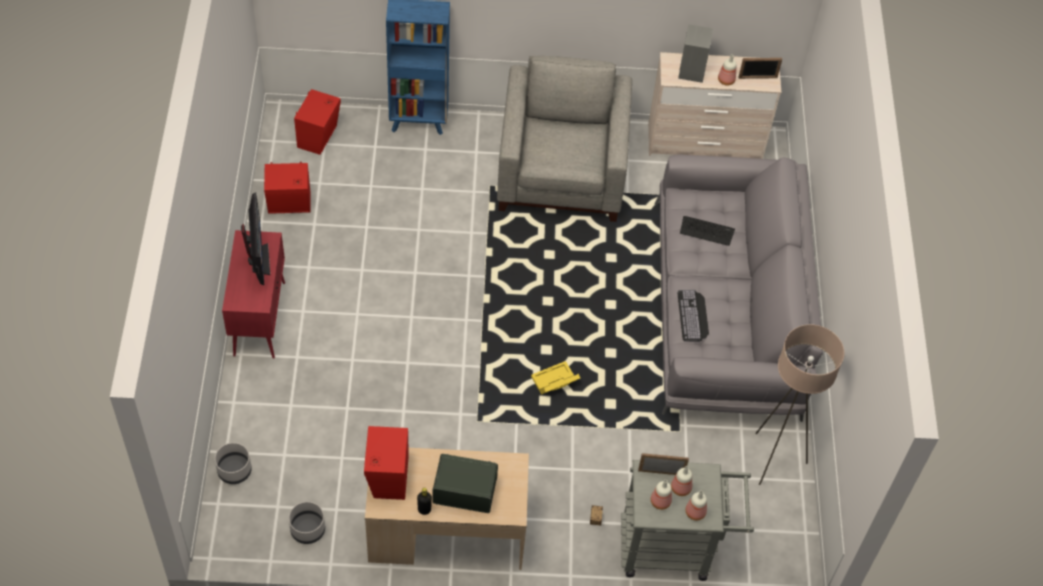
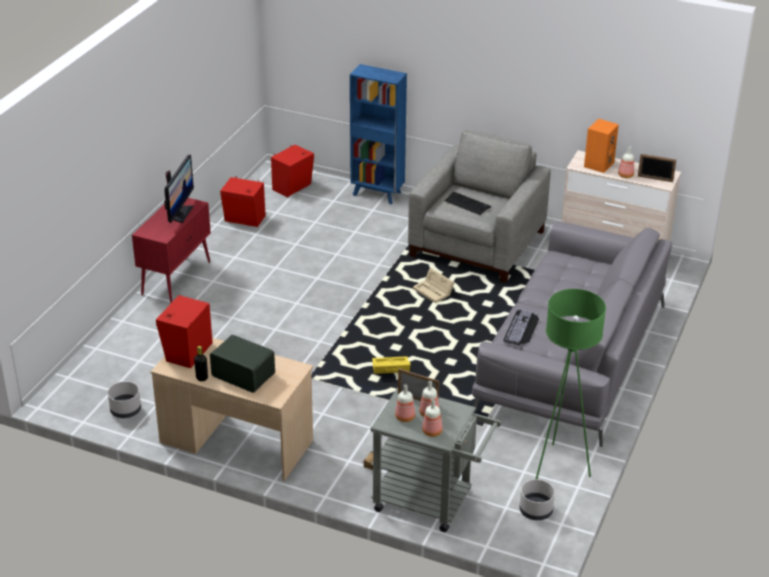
camera: 25 degrees right, 20 degrees down
grey planter [215,443,252,484] -> grey planter moved to [519,479,555,520]
grey speaker [678,24,713,83] -> orange speaker [584,119,619,173]
keyboard [680,216,735,246] -> keyboard moved to [444,192,491,215]
beige floor lamp [755,324,844,485] -> green floor lamp [536,289,606,479]
none -> beige storage box [413,268,455,303]

